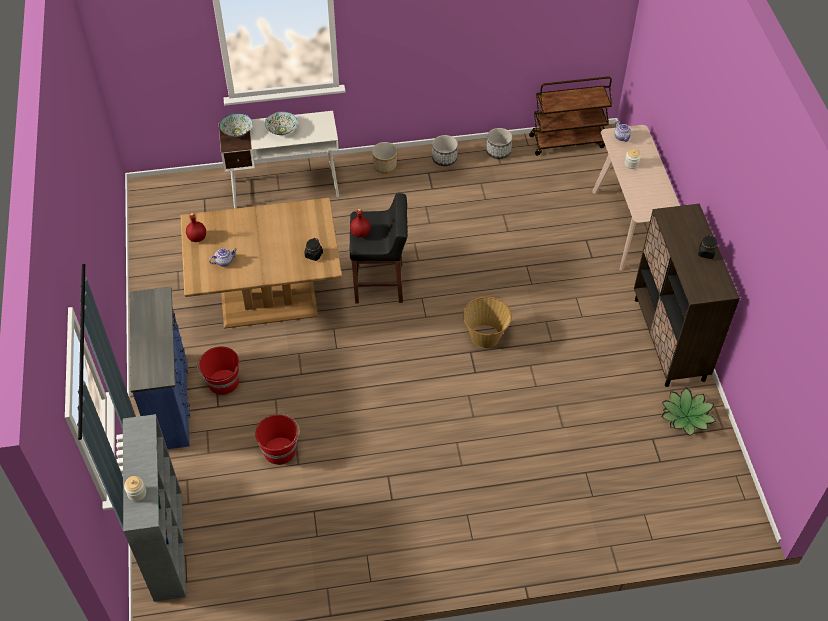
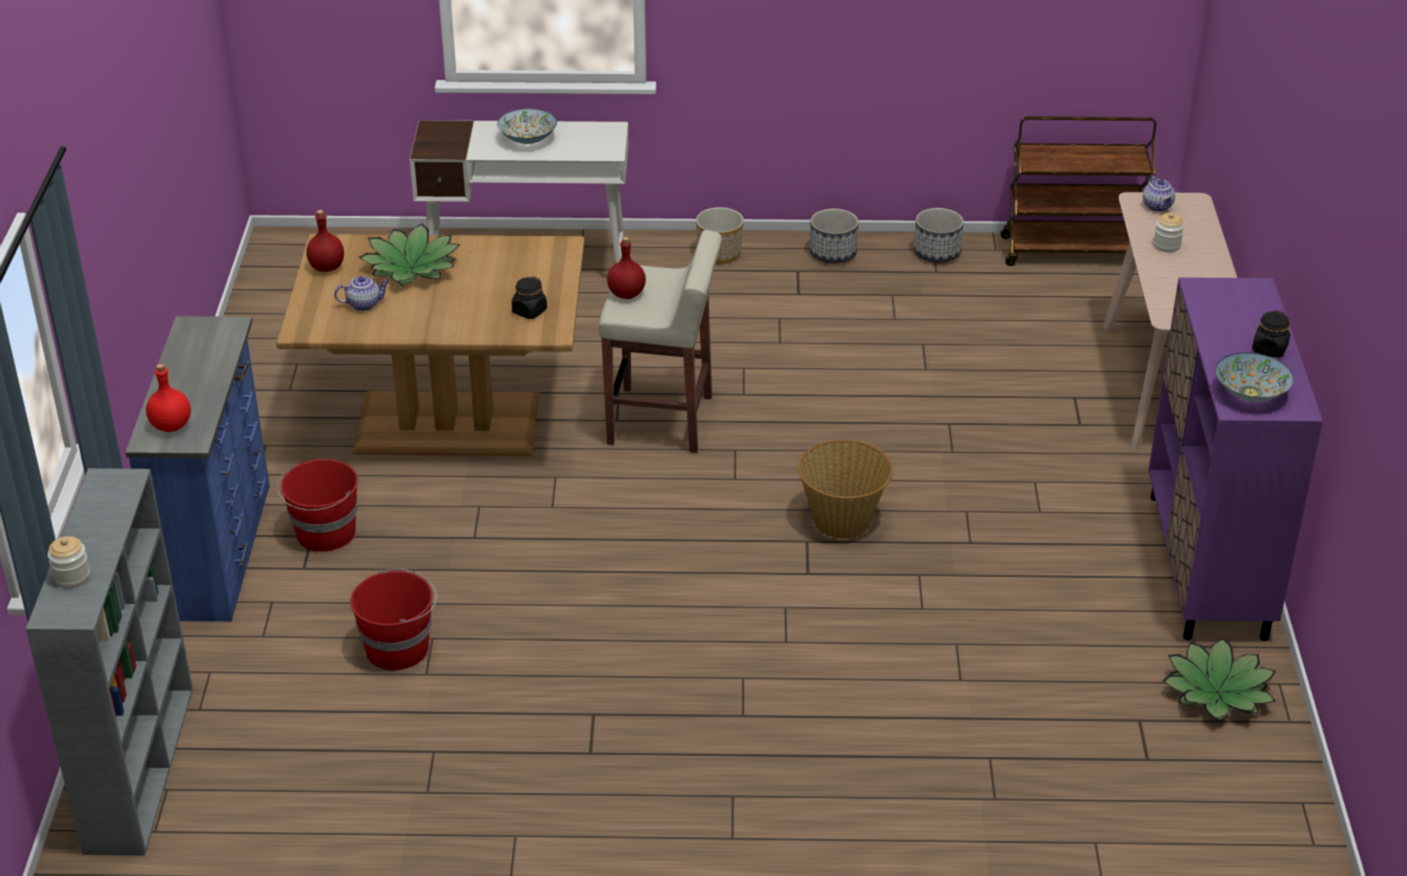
camera: 10 degrees right, 15 degrees down
bowl [219,113,252,137] -> bowl moved to [1215,352,1294,402]
black stool [350,193,407,304] -> beige stool [599,230,722,453]
brown cabinet [634,203,740,387] -> purple cabinet [1148,277,1323,641]
none -> red bottle [146,364,191,432]
none -> potted plant [359,223,460,286]

